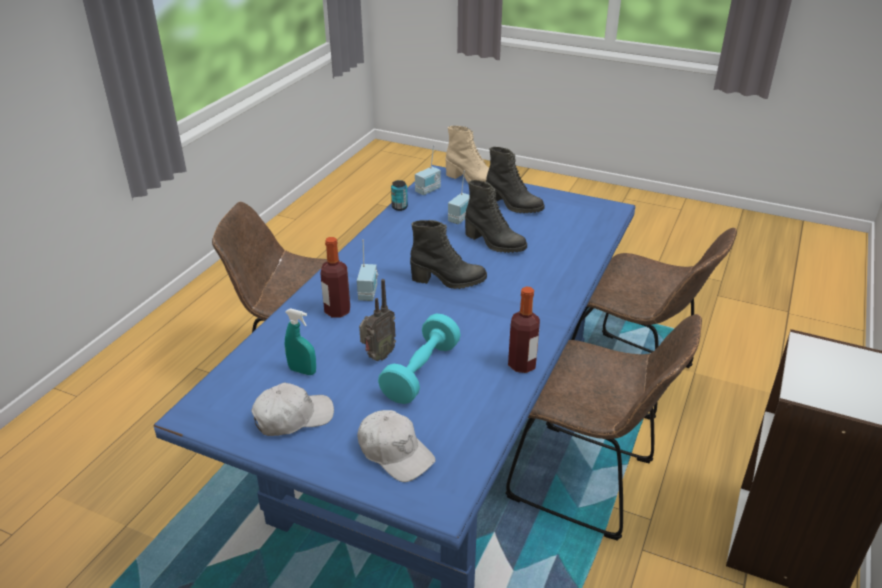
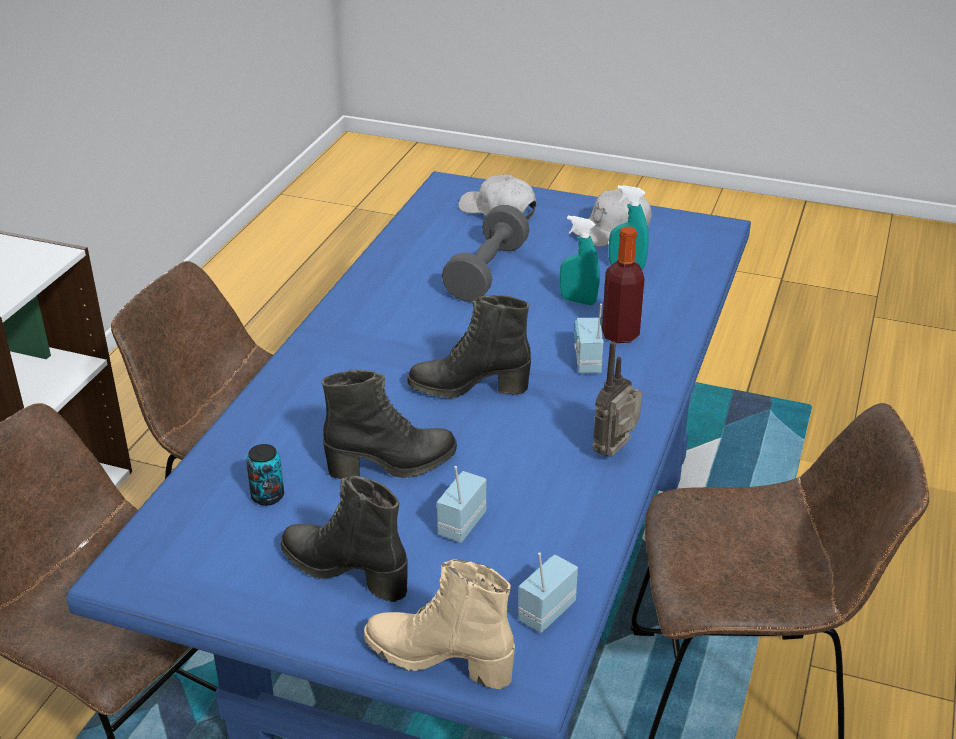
camera: 175 degrees right, 0 degrees up
radio [359,279,396,361] -> radio moved to [593,341,642,457]
turquoise dumbbell [378,313,461,404] -> grey dumbbell [442,205,530,302]
can [391,180,408,211] -> can moved to [246,444,284,506]
black boot [465,180,527,253] -> black boot turned 135 degrees clockwise [322,369,457,479]
bottle [508,287,540,373] -> none
none -> turquoise spray bottle [560,215,600,305]

